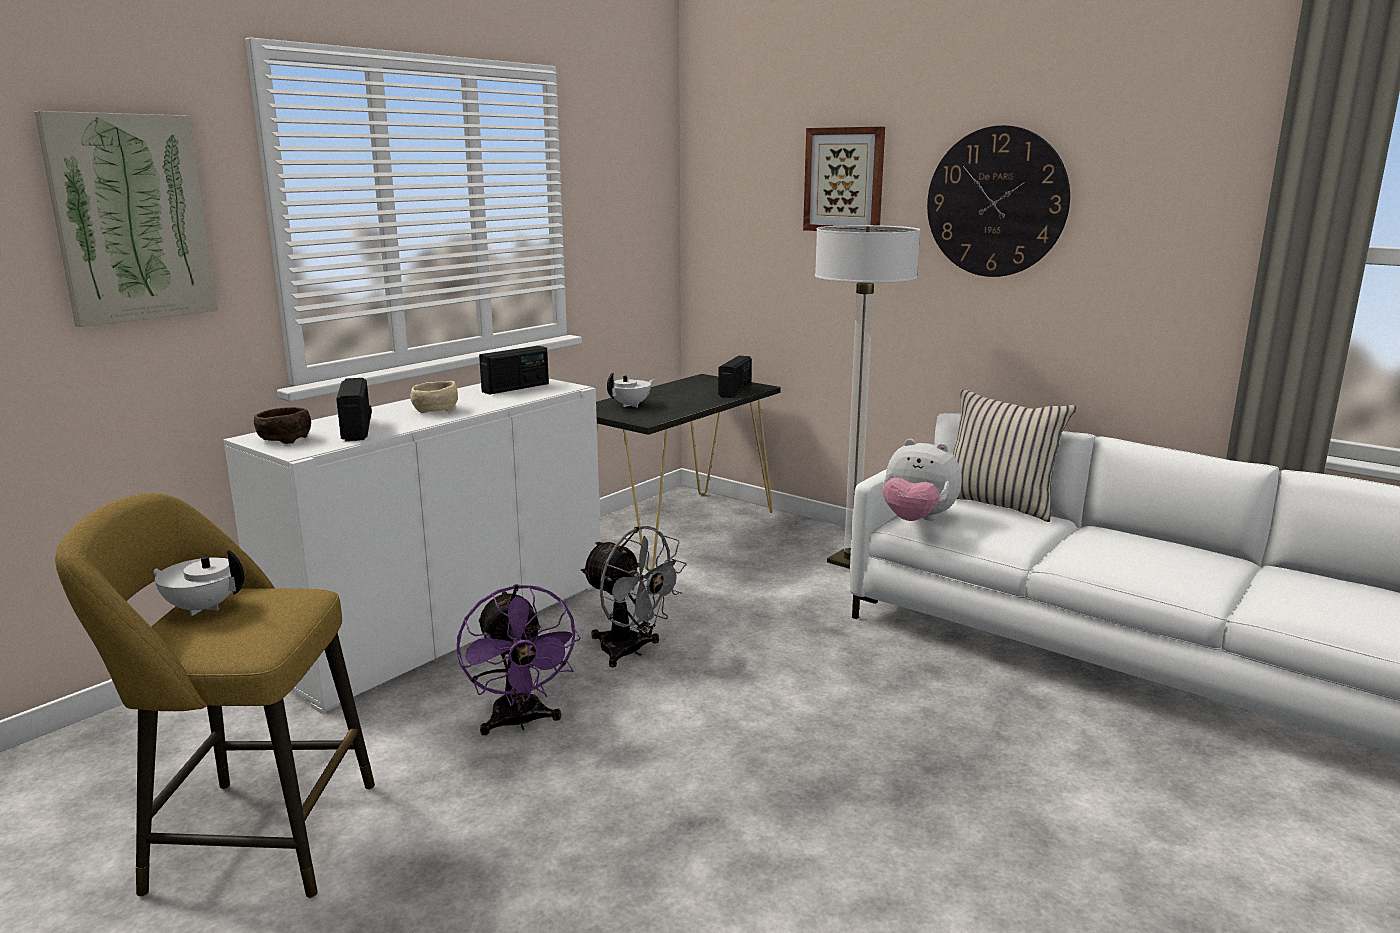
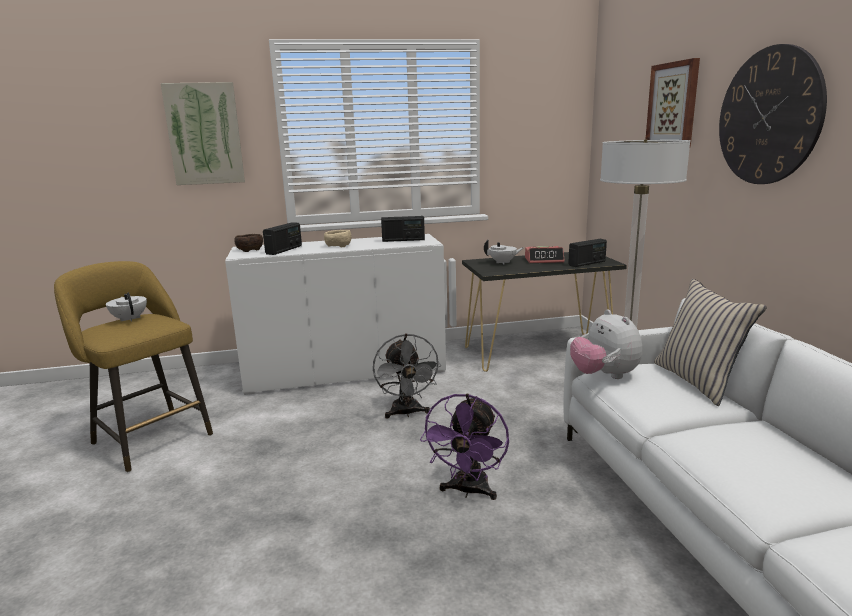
camera: 40 degrees right, 0 degrees up
purple fan [457,584,581,735] -> purple fan moved to [420,394,509,500]
none -> alarm clock [525,246,564,263]

